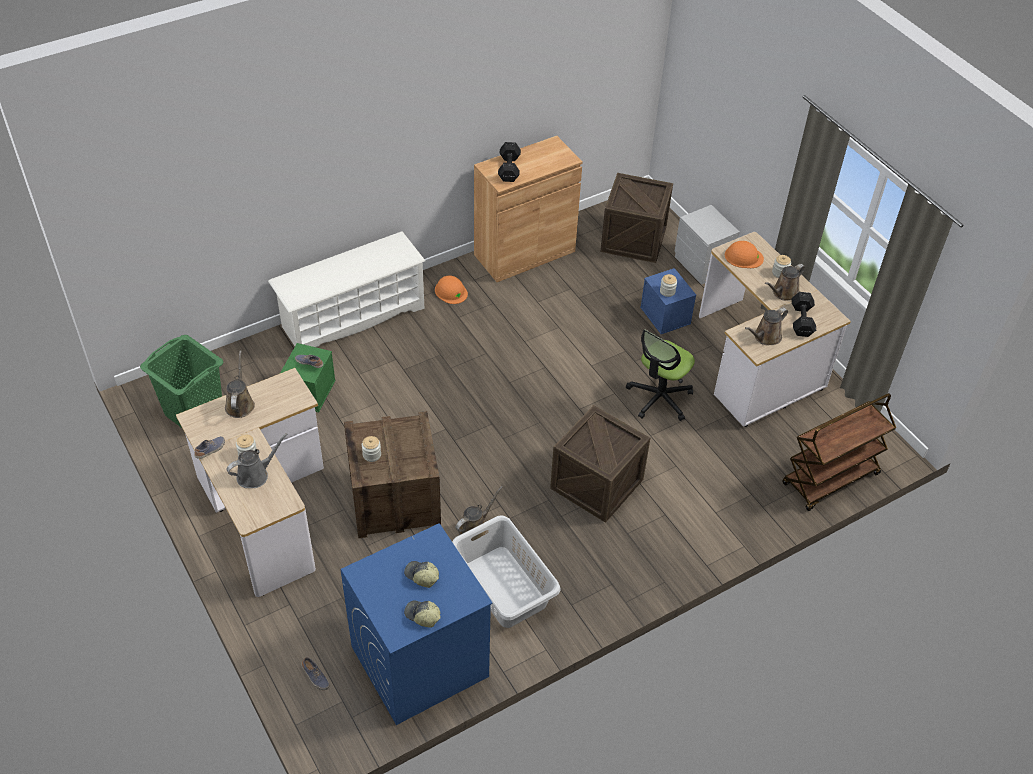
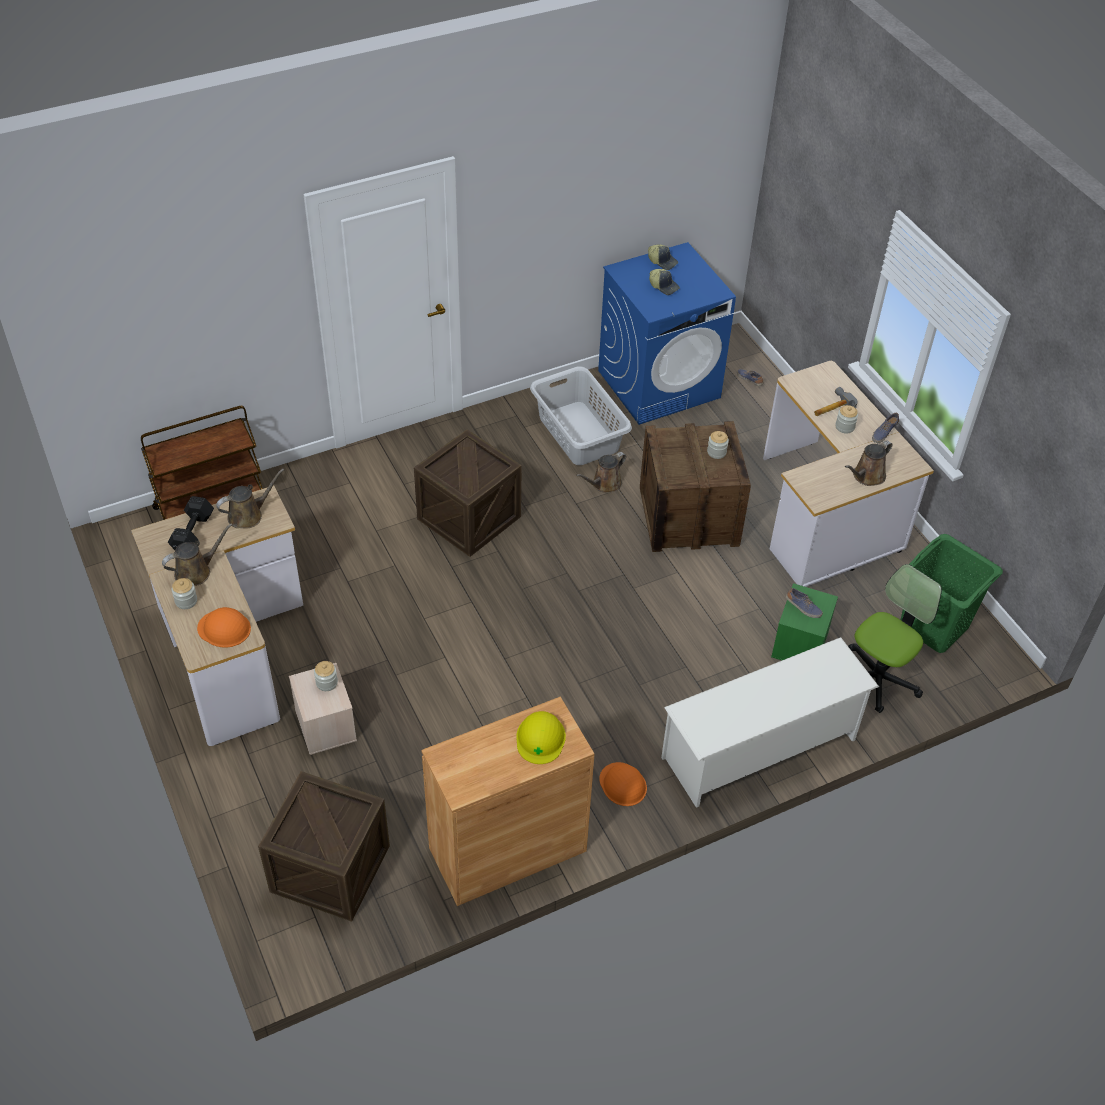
camera: 175 degrees left, 0 degrees up
brown watering can [225,351,255,418] -> brown watering can turned 45 degrees clockwise [845,440,892,486]
grey watering can [227,433,288,488] -> hammer [814,387,857,416]
black dumbbell [498,142,521,182] -> yellow hard hat [516,711,566,764]
office chair [626,329,695,421] -> office chair moved to [848,564,942,713]
blue storage box [640,268,696,334] -> beige storage box [289,663,357,755]
grey nightstand [674,205,740,284] -> none

